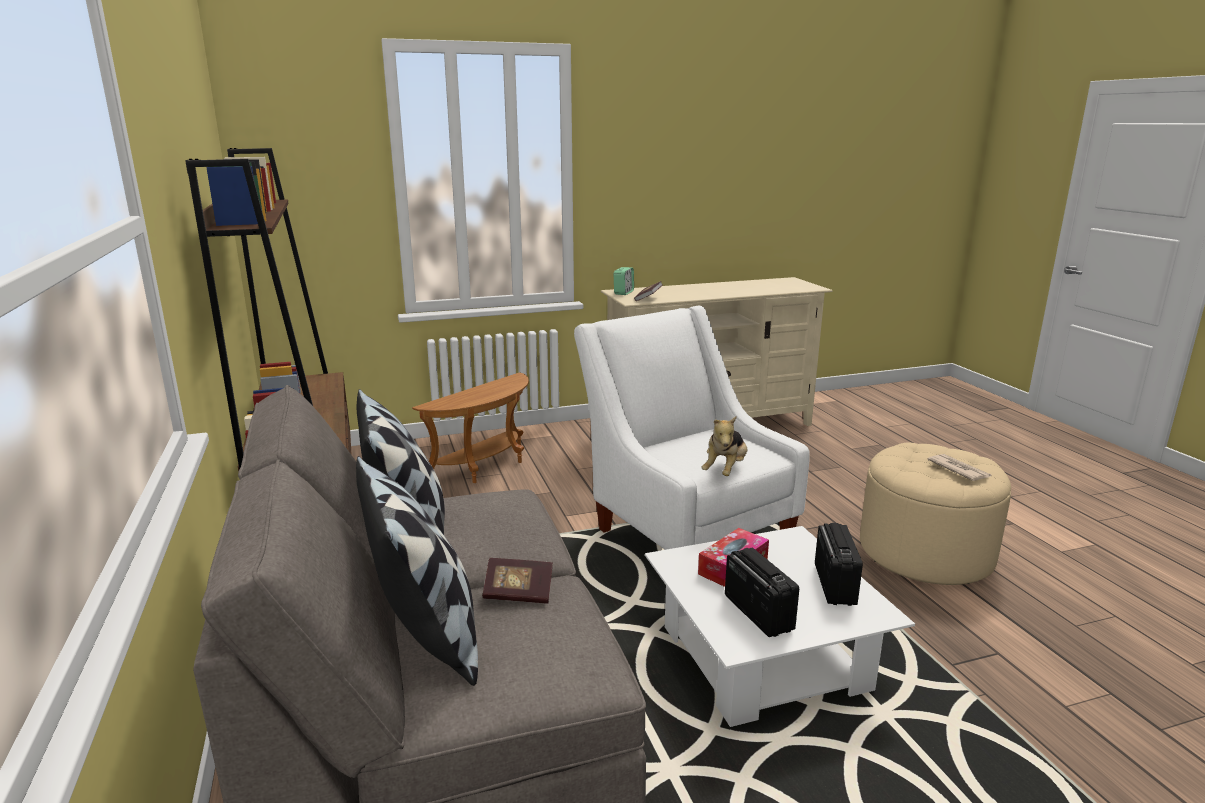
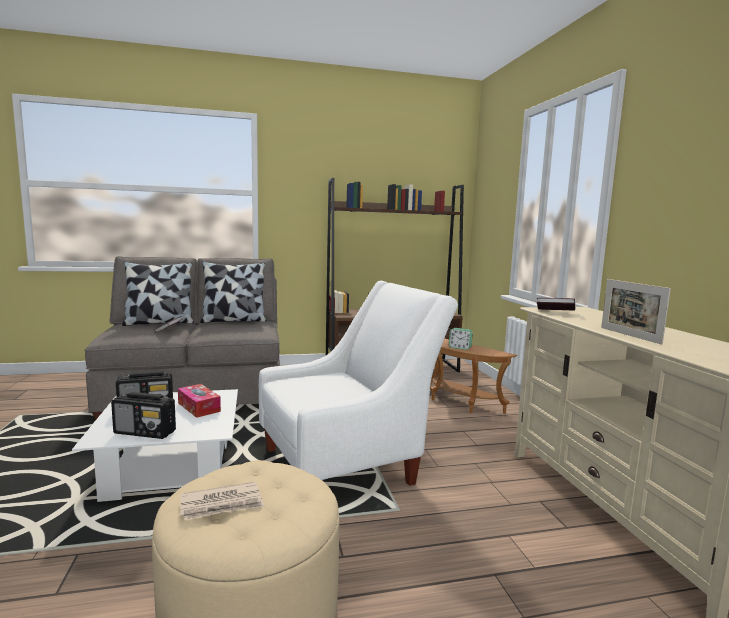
camera: 95 degrees right, 10 degrees down
alarm clock [614,267,634,295] -> alarm clock moved to [449,328,473,350]
plush toy [702,416,747,476] -> none
none -> picture frame [601,279,671,345]

